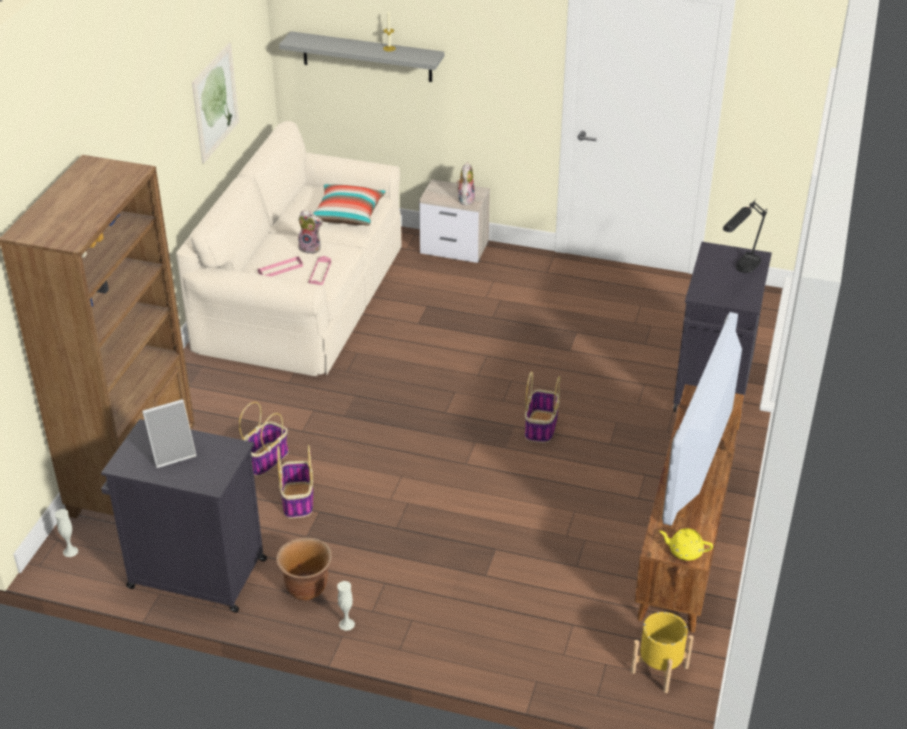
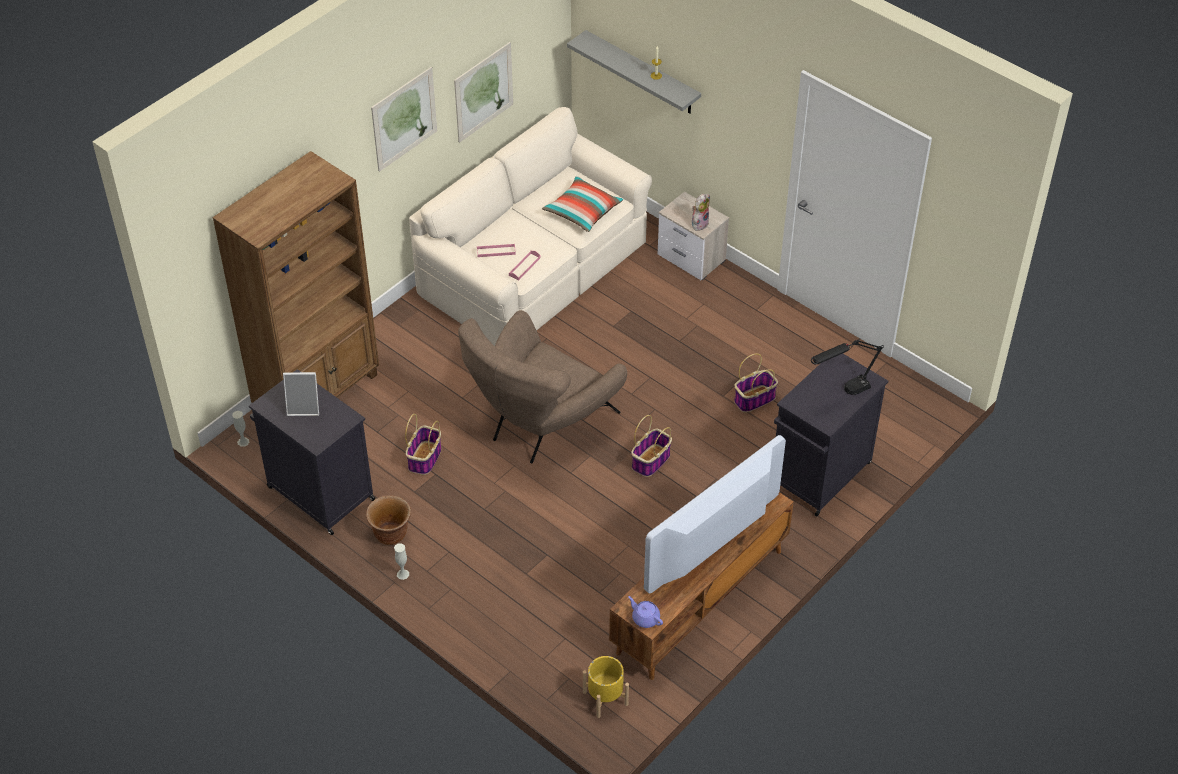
camera: 25 degrees right, 10 degrees up
basket [239,402,289,476] -> basket moved to [734,354,778,413]
plush toy [298,210,323,254] -> none
yellow teapot [659,528,713,561] -> purple teapot [628,596,663,628]
none -> picture [371,67,437,172]
none -> brown armchair [458,310,627,463]

